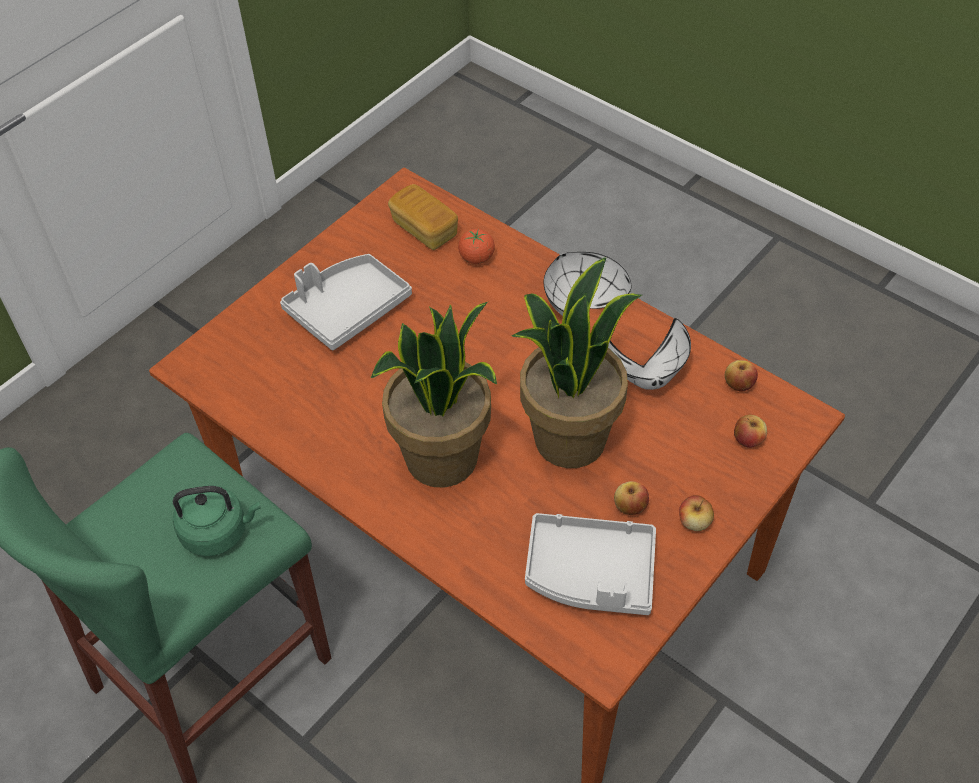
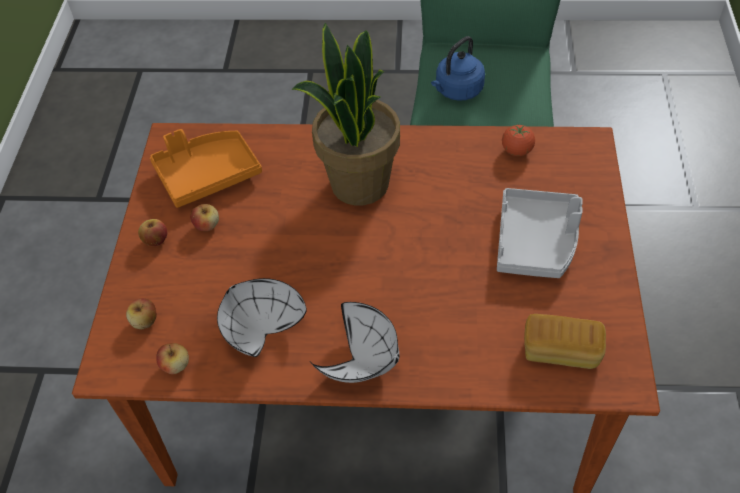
camera: 145 degrees right, 0 degrees up
green kettle [173,485,261,556] -> blue kettle [431,36,485,101]
tomato [458,229,495,264] -> tomato moved to [502,125,535,156]
potted plant [512,257,642,468] -> none
grey tray [525,513,656,615] -> orange tray [150,129,262,208]

